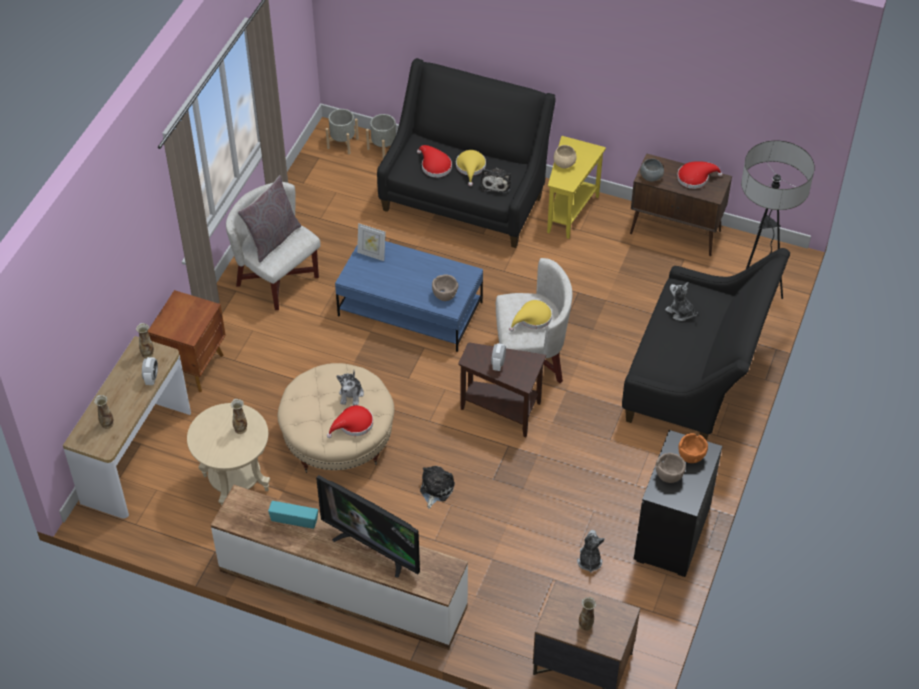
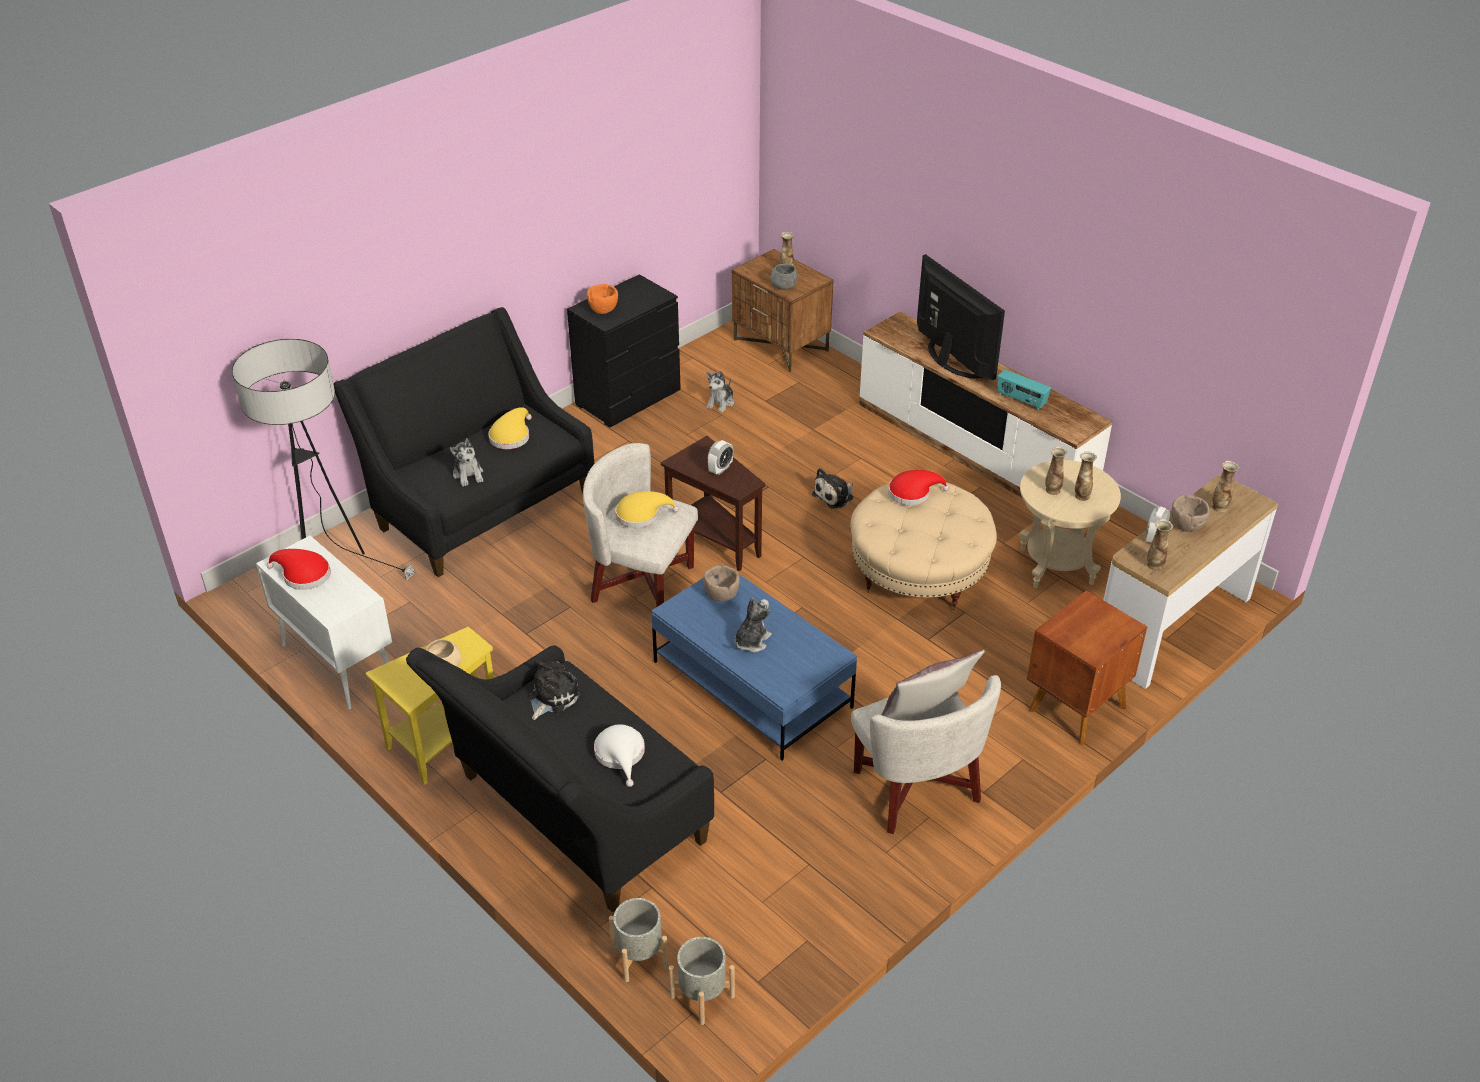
camera: 155 degrees left, 10 degrees down
plush toy [336,371,364,406] -> plush toy moved to [734,597,772,653]
picture frame [357,223,386,261] -> none
red hat [417,145,452,177] -> white hat [594,724,645,787]
yellow hat [456,150,486,186] -> yellow hat moved to [488,407,532,449]
brown cabinet [630,153,732,256] -> white cabinet [256,536,392,710]
grey bowl [640,159,664,181] -> grey bowl moved to [771,264,798,290]
brown bowl [656,453,686,483] -> brown bowl moved to [1172,495,1210,532]
none -> vase [1075,451,1097,501]

